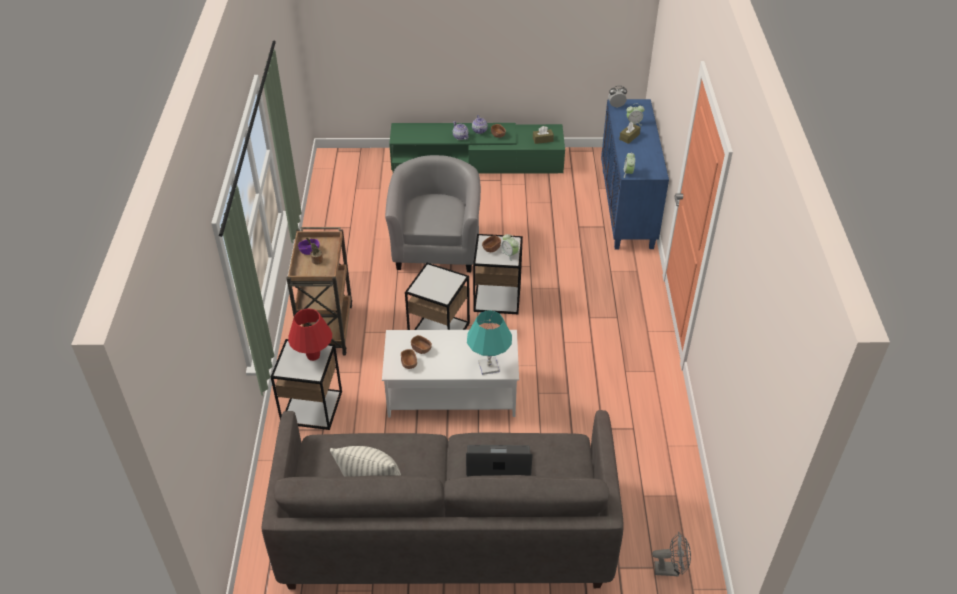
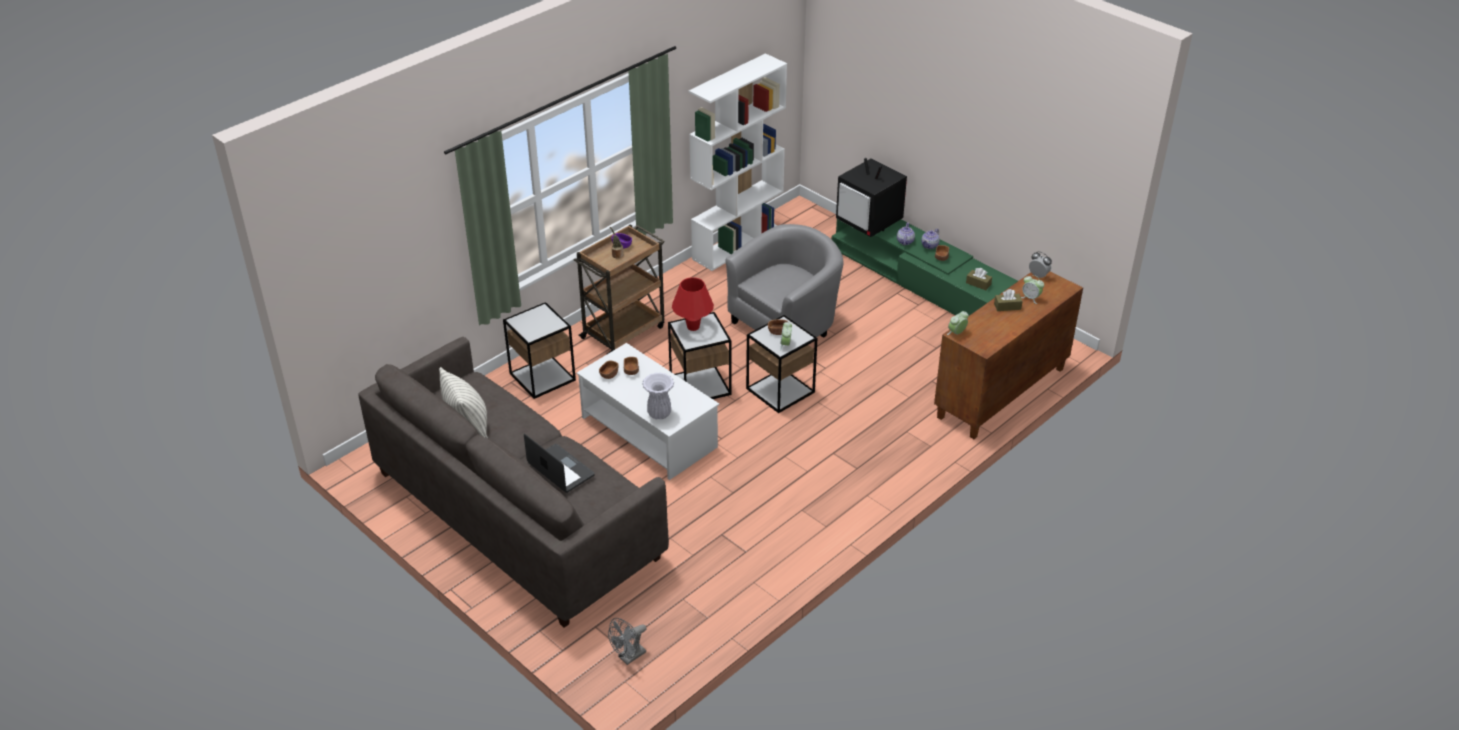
camera: 45 degrees right, 5 degrees down
red table lamp [288,308,332,361] -> red table lamp moved to [672,277,714,331]
turquoise table lamp [467,310,512,375] -> white vase [642,373,674,420]
blue cabinet [601,99,669,249] -> brown cabinet [934,271,1083,439]
grey fan [652,532,691,577] -> grey fan turned 90 degrees clockwise [608,618,647,665]
none -> white bookcase [689,53,787,271]
none -> television [836,158,907,237]

